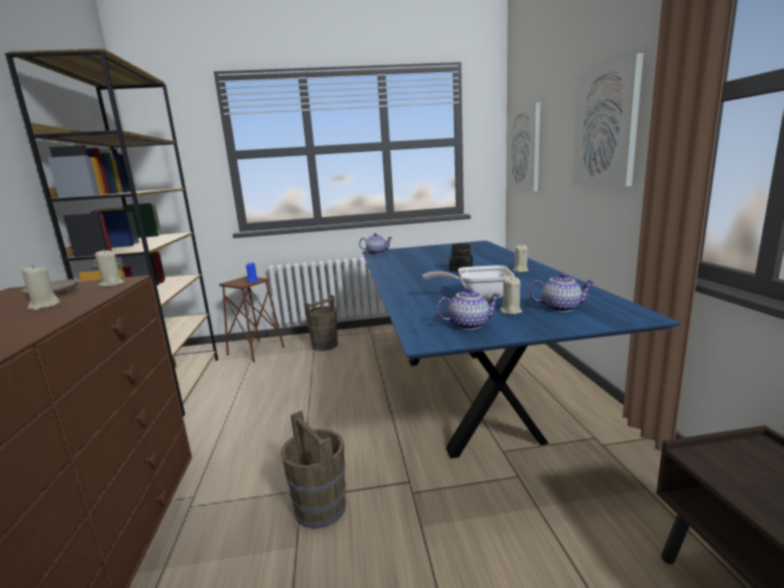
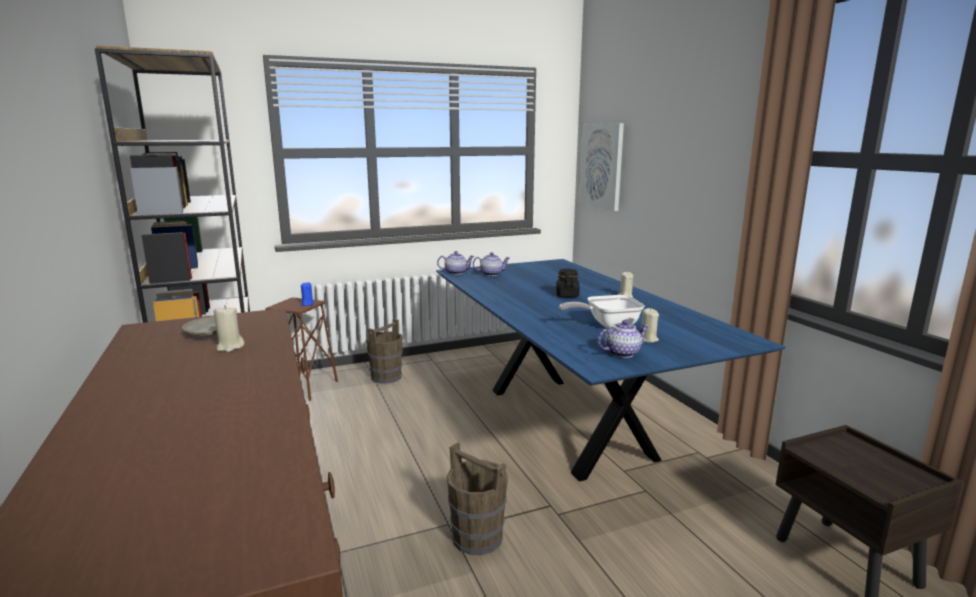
camera: 15 degrees left, 0 degrees up
beige candle [95,249,124,287] -> none
teapot [529,273,595,312] -> teapot moved to [473,252,510,276]
picture [572,53,644,187] -> none

